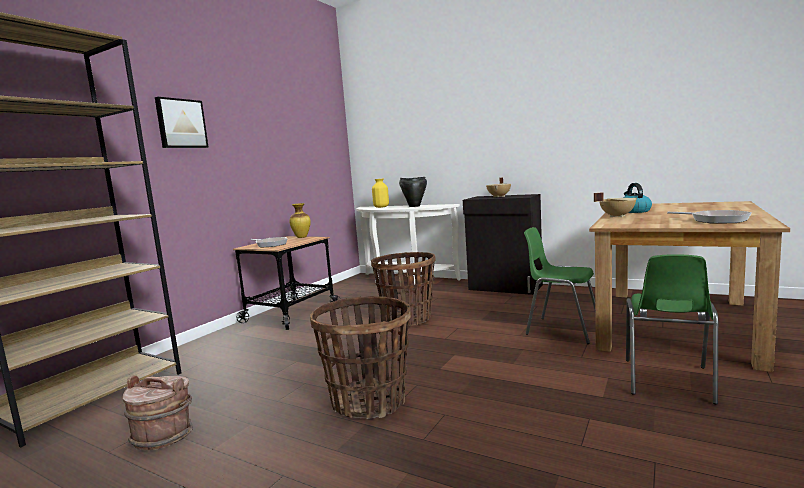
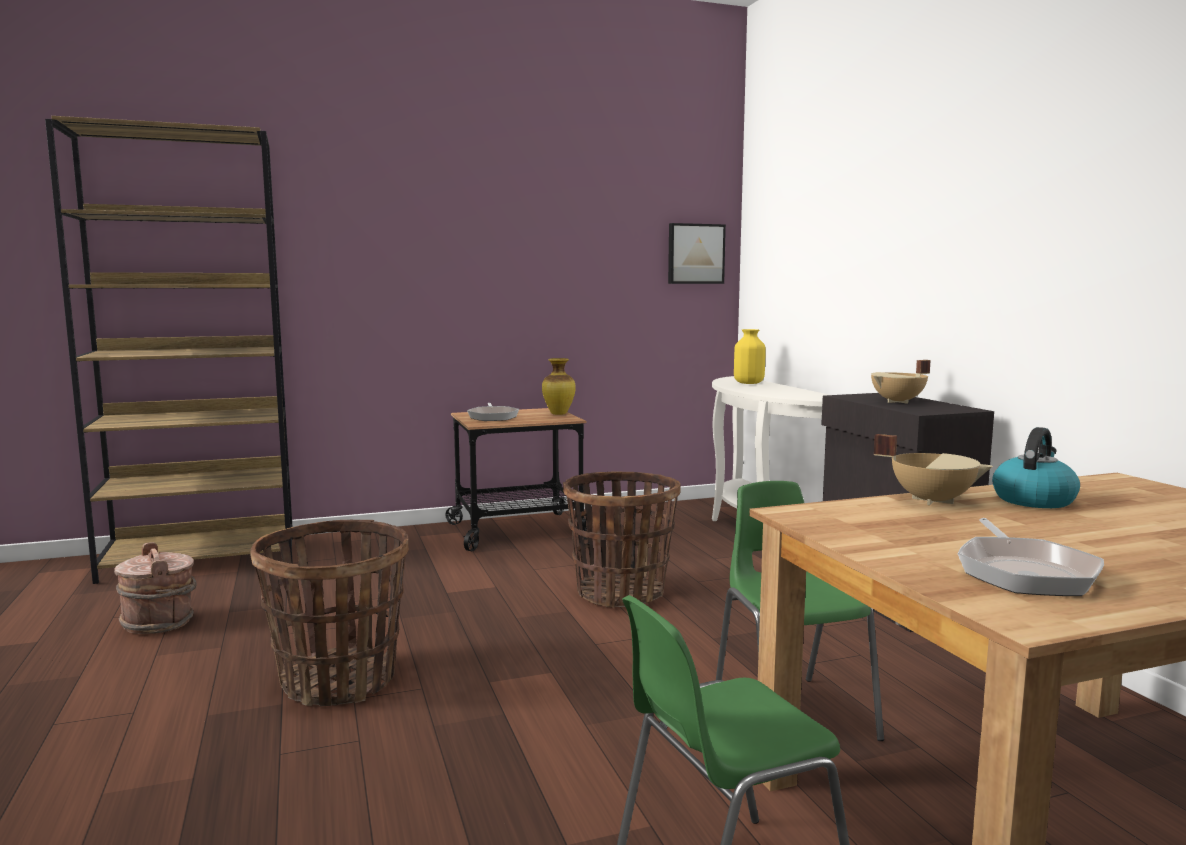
camera: 40 degrees right, 0 degrees up
picture [155,97,208,148] -> picture moved to [668,223,726,284]
black cooking pot [399,177,427,207] -> none

